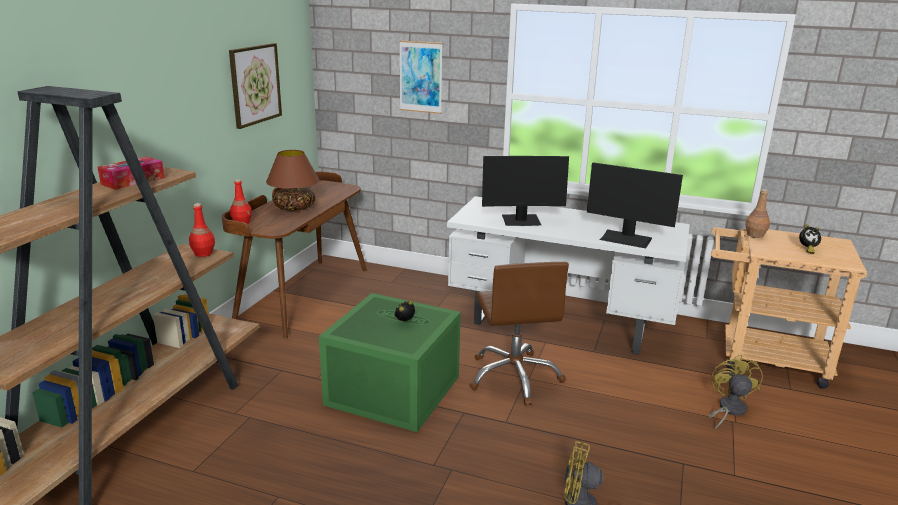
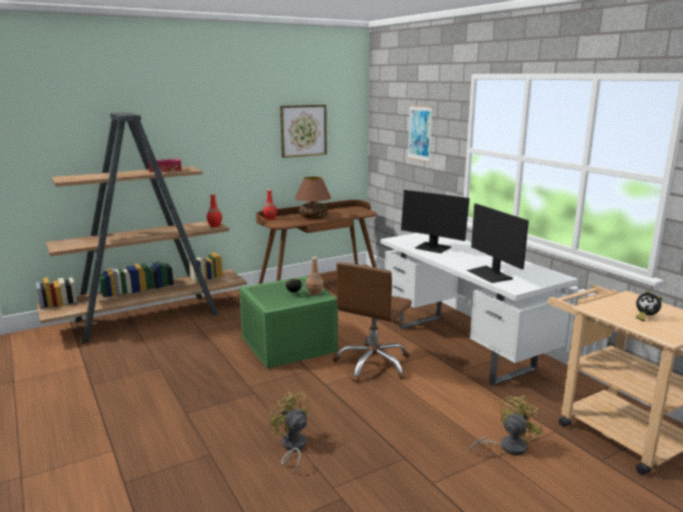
camera: 40 degrees right, 5 degrees down
brown bottle [745,189,770,238] -> brown bottle moved to [306,257,324,296]

